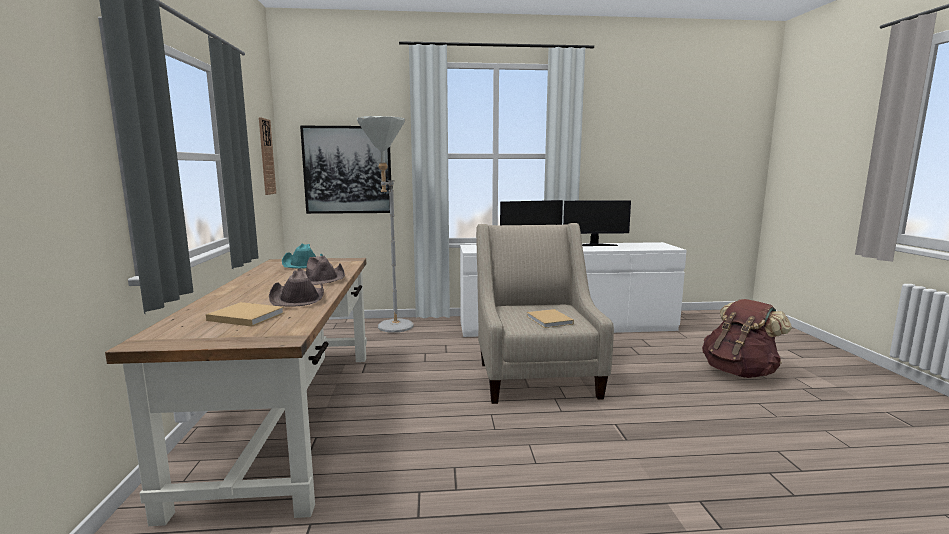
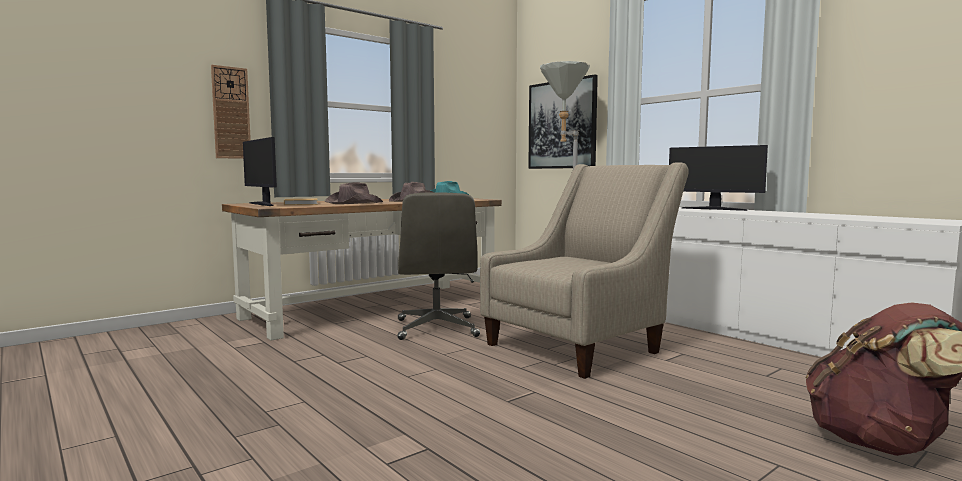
camera: 55 degrees right, 5 degrees down
wall clock [259,117,276,195] -> wall clock moved to [211,65,251,159]
beige book [527,309,574,328] -> none
monitor [563,200,631,246] -> monitor moved to [243,137,277,206]
none -> grey office chair [397,192,480,340]

